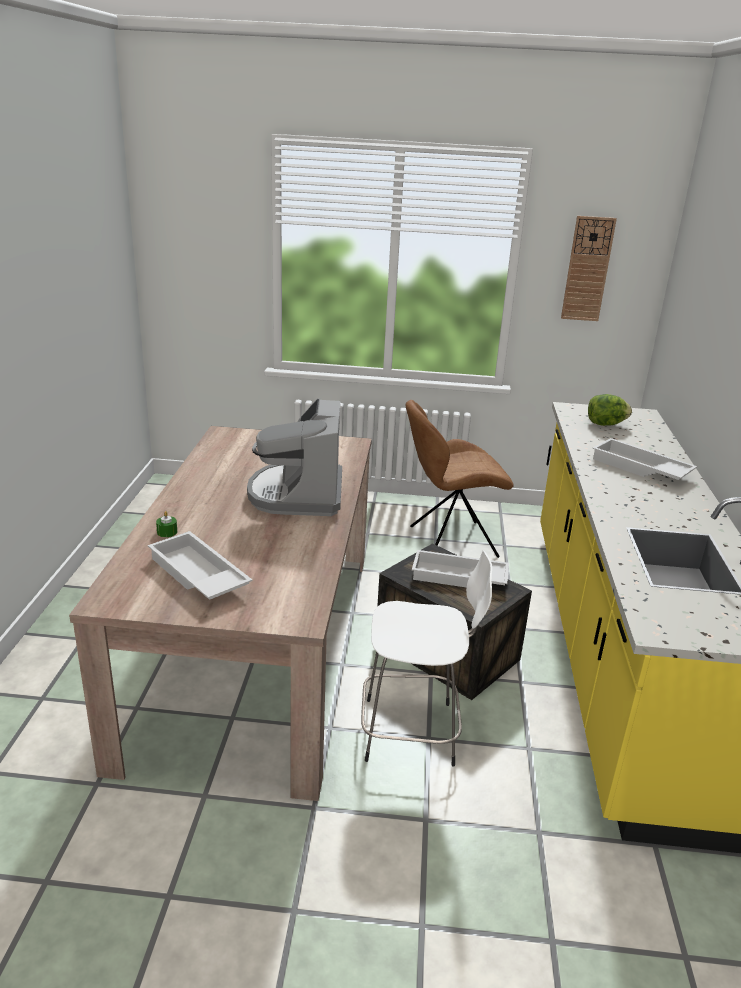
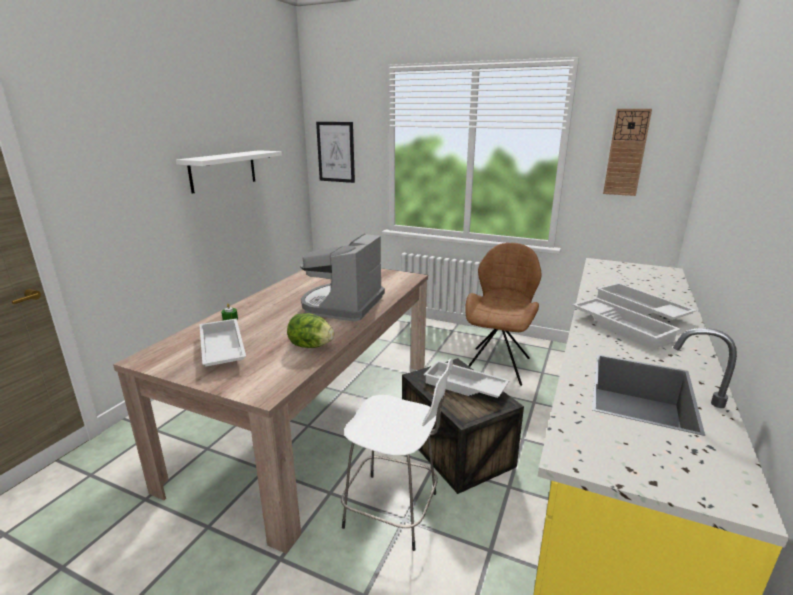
camera: 20 degrees right, 5 degrees down
brown chair [406,400,514,558] -> brown chair turned 105 degrees clockwise [465,243,542,386]
lettuce [588,394,632,426] -> lettuce moved to [287,313,334,348]
none -> white shelf [176,150,282,194]
none -> picture [316,122,355,183]
none -> white tray [572,297,681,350]

